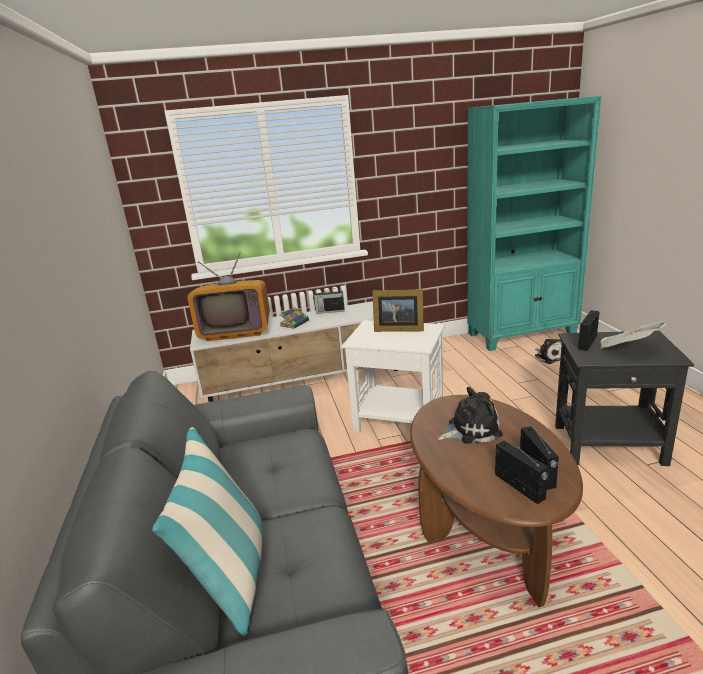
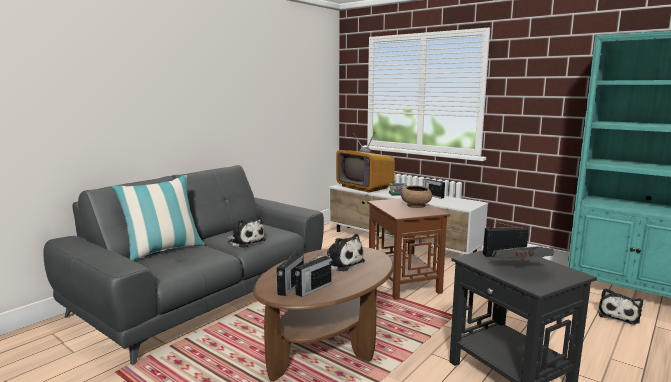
camera: 50 degrees right, 10 degrees down
white side table [341,320,445,434] -> brown side table [367,198,450,300]
picture frame [372,289,424,332] -> brown bowl [401,185,432,208]
none -> plush toy [227,217,266,248]

